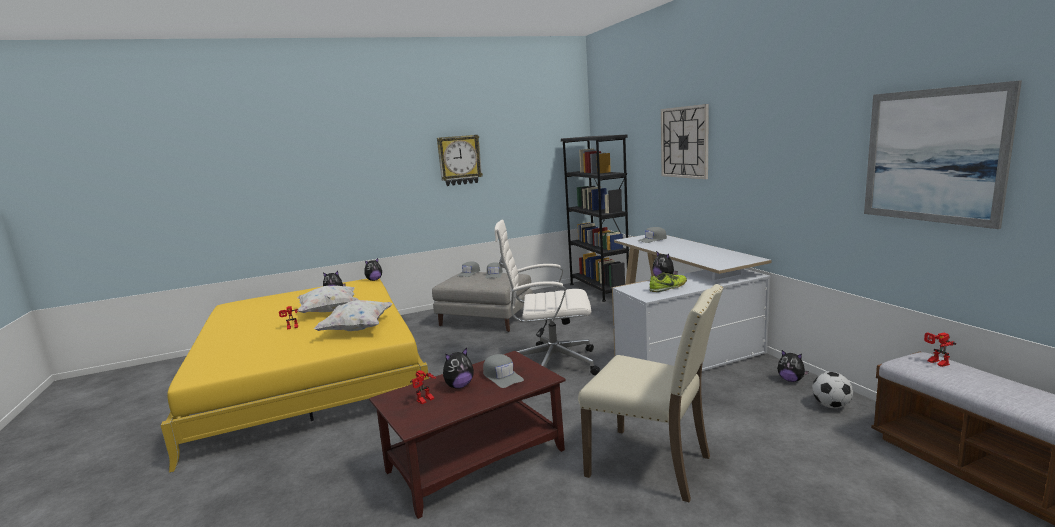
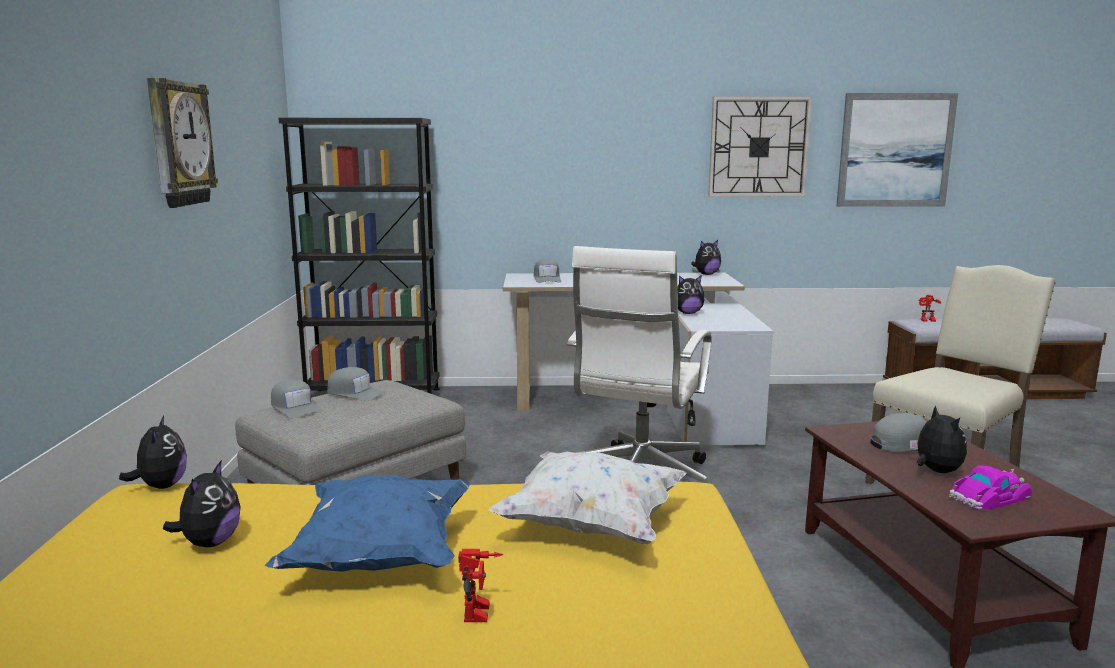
camera: 70 degrees left, 0 degrees up
white pillow [297,286,359,313] -> blue pillow [264,475,471,572]
toy robot [410,370,436,404] -> toy car [949,465,1032,509]
shoe [650,272,687,292] -> none
wall clock [661,104,709,179] -> wall clock moved to [708,96,812,197]
plush toy [777,350,809,382] -> plush toy moved to [691,240,721,275]
football [812,372,853,408] -> none

